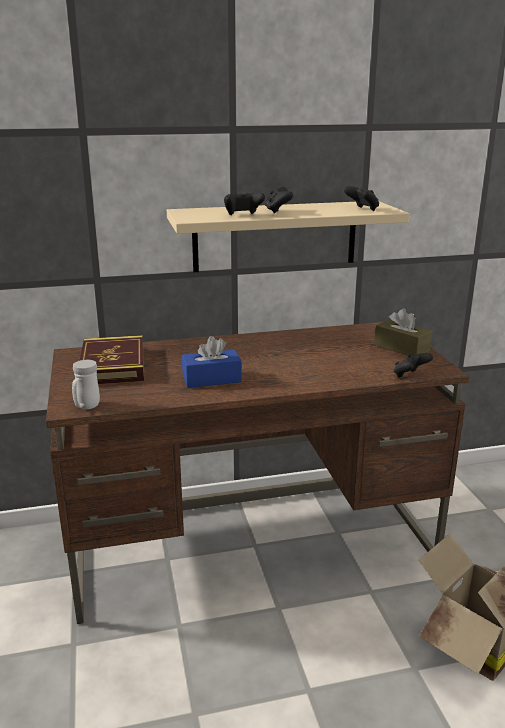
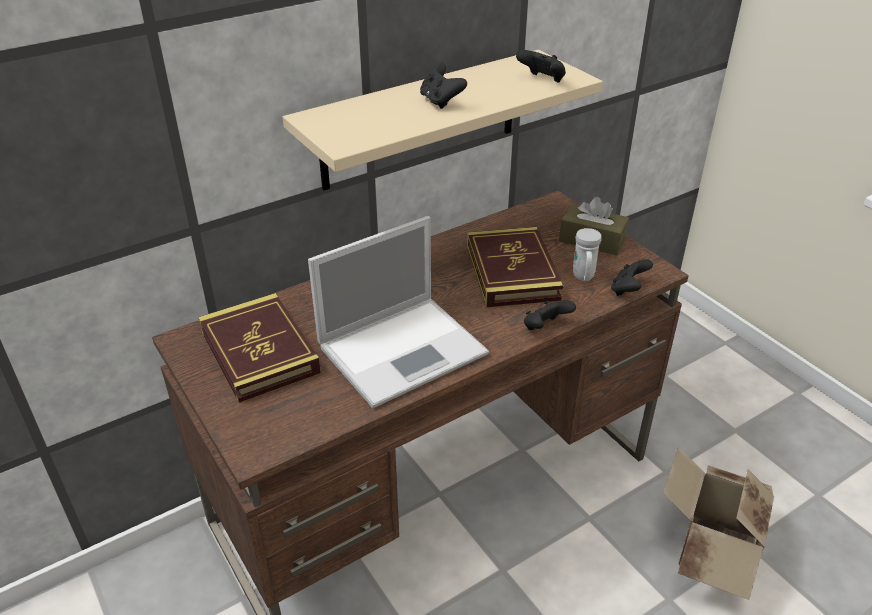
camera: 20 degrees left, 15 degrees up
white mug [72,360,100,409] -> white mug moved to [573,228,601,281]
blue tissue box [182,336,242,388] -> laptop [308,216,489,408]
black game controller [224,193,265,215] -> black game controller moved to [524,301,576,330]
none -> book [467,227,563,307]

